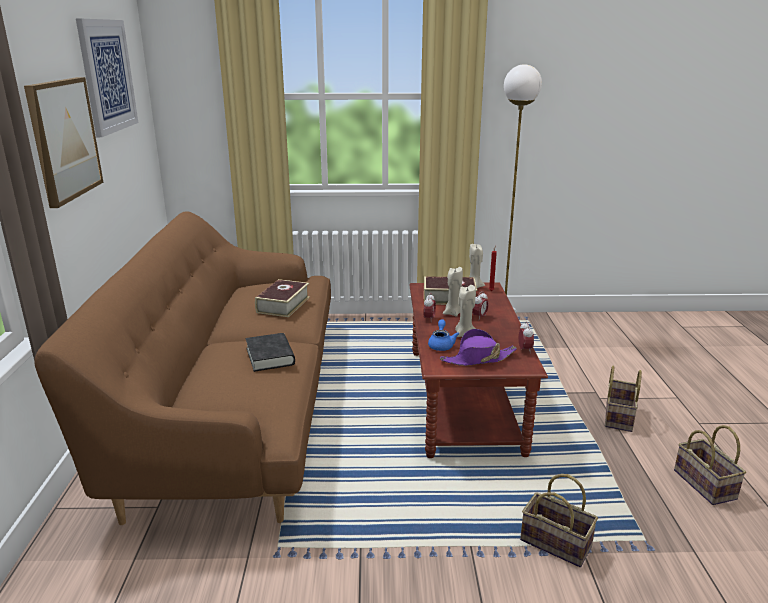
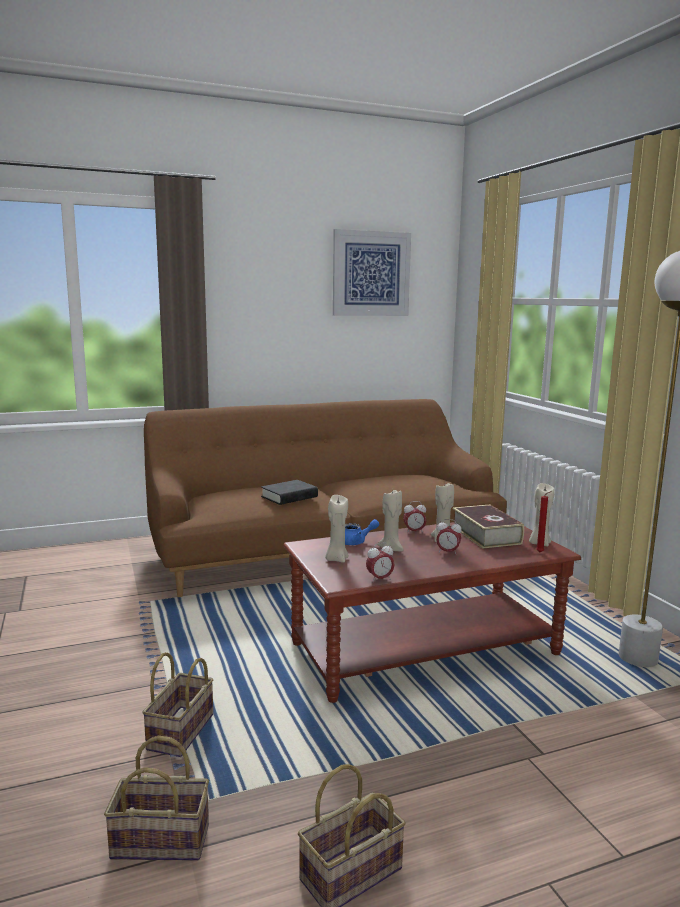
camera: 70 degrees right, 10 degrees down
picture [24,77,103,208] -> none
book [255,279,310,317] -> none
purple hat [440,329,517,366] -> beige candle [325,495,349,563]
basket [605,366,642,432] -> basket moved to [104,736,209,861]

